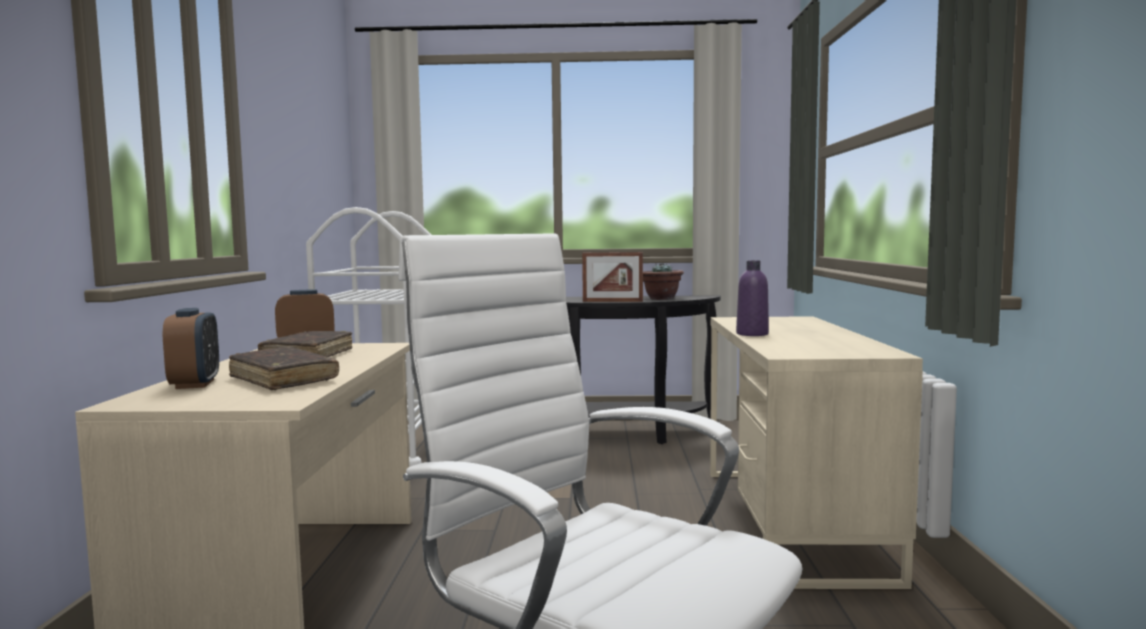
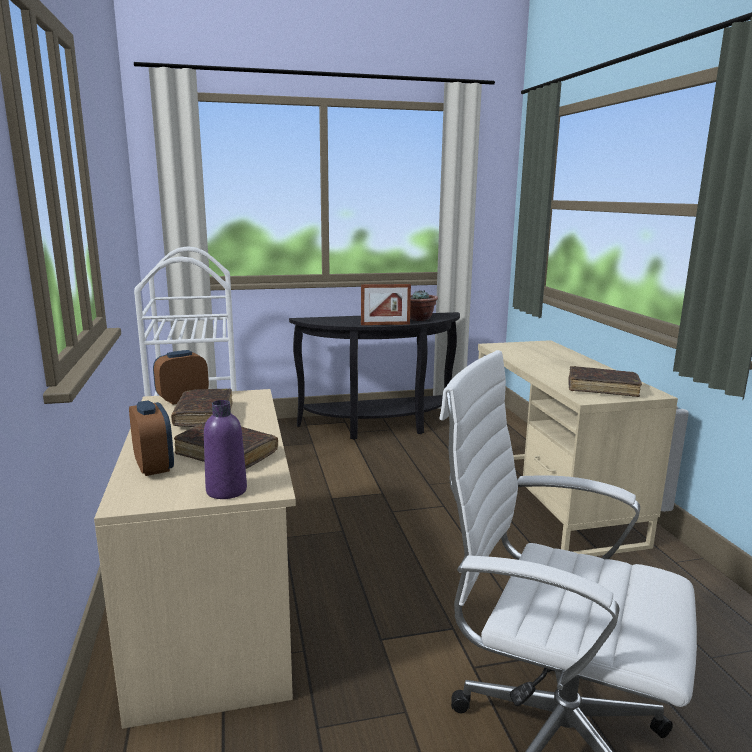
camera: 15 degrees left, 10 degrees up
purple bottle [736,260,769,336] -> purple bottle moved to [204,400,247,499]
none -> brown book [568,366,642,397]

